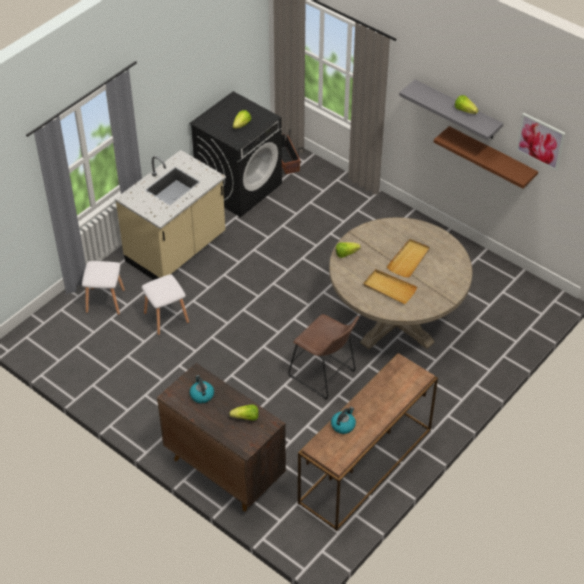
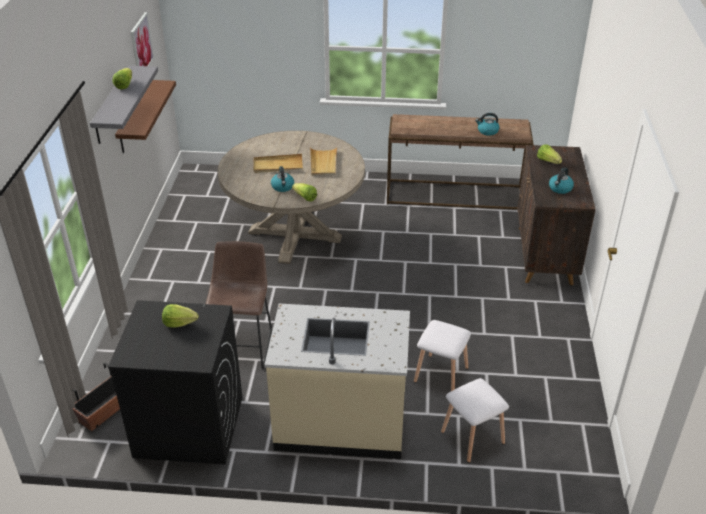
camera: 125 degrees left, 10 degrees down
brown stool [288,314,359,400] -> brown stool moved to [206,241,272,369]
none -> kettle [271,166,294,192]

